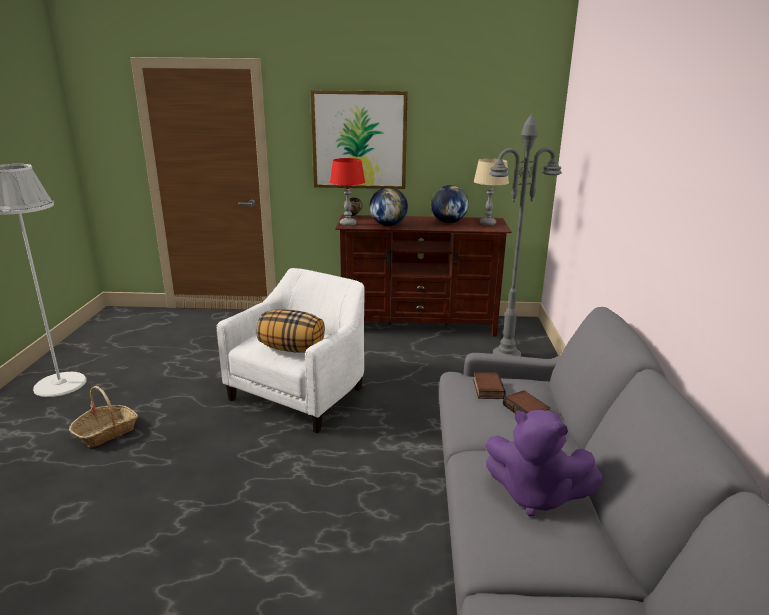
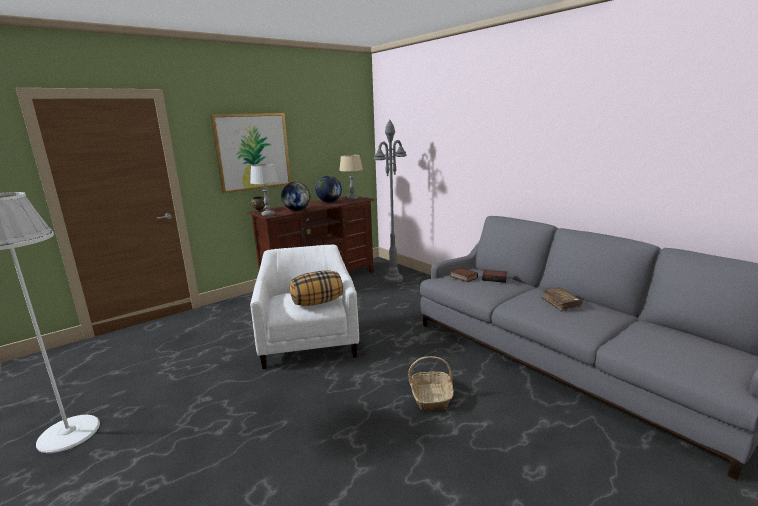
camera: 40 degrees left, 5 degrees down
basket [69,386,138,448] -> basket moved to [408,356,454,410]
red table lamp [330,158,365,226] -> grey table lamp [250,164,278,216]
purple plush toy [485,410,602,516] -> brown book [541,287,582,312]

